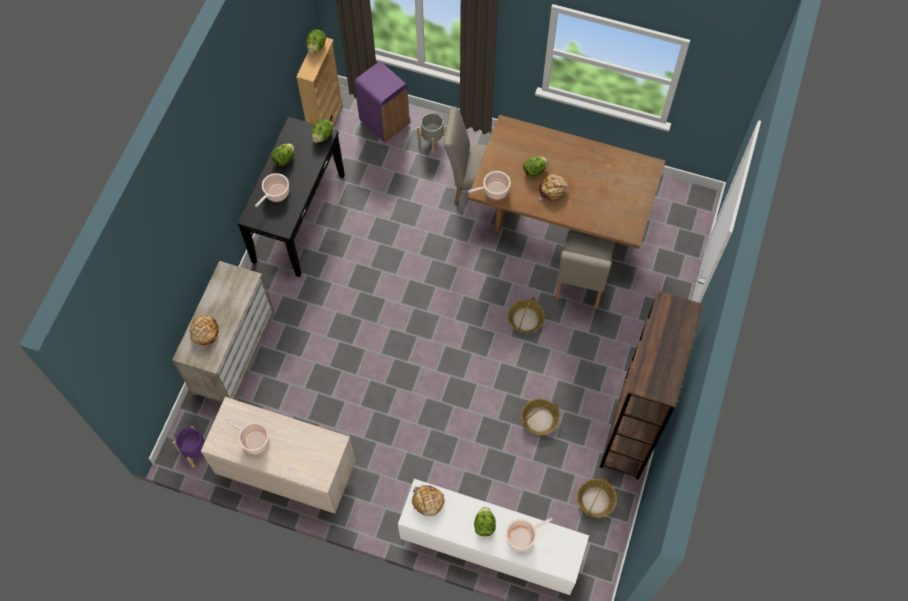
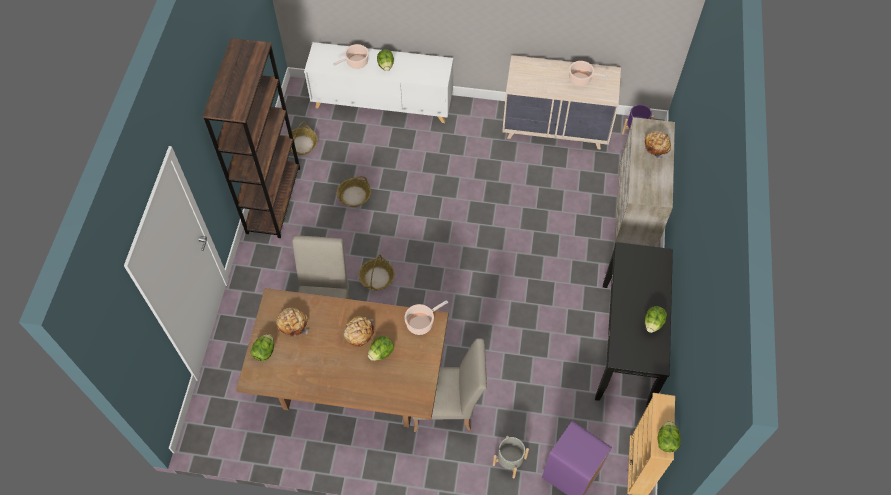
camera: 170 degrees right, 5 degrees down
cooking pot [255,173,289,207] -> none
lettuce [312,119,333,143] -> lettuce moved to [250,334,274,361]
bread [412,485,445,516] -> bread moved to [276,308,308,337]

